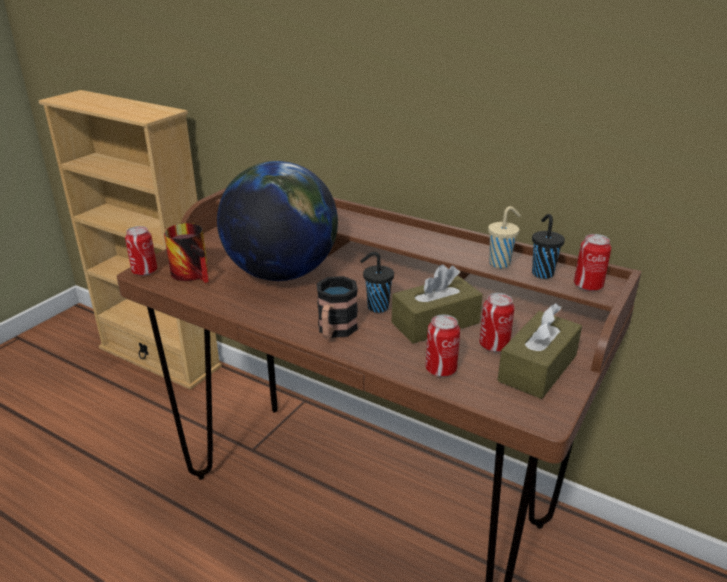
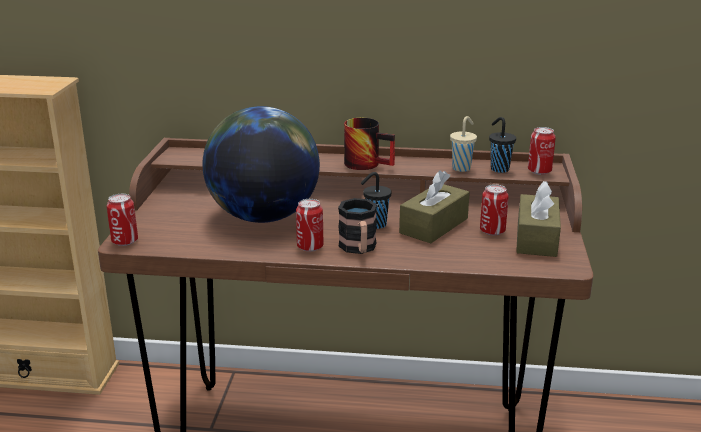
camera: 25 degrees left, 5 degrees down
mug [164,223,209,283] -> mug moved to [344,118,395,170]
can [425,314,460,377] -> can moved to [296,199,324,252]

